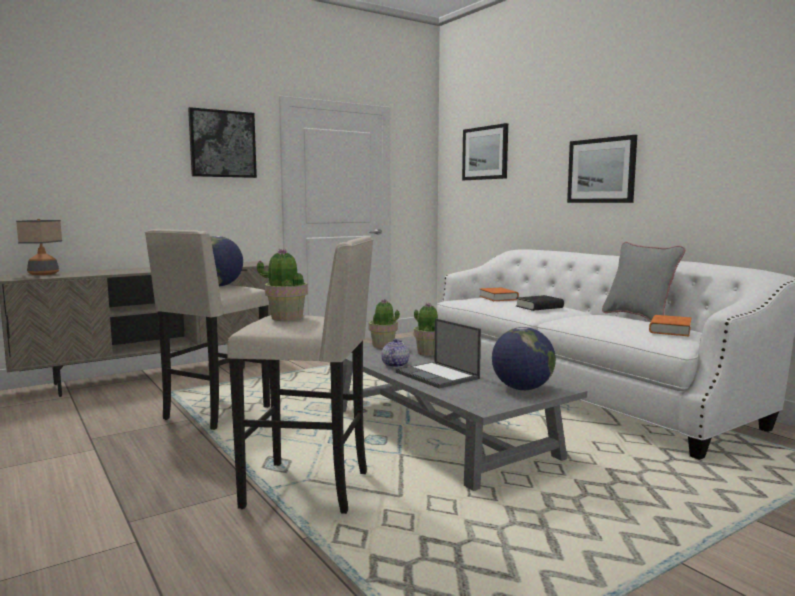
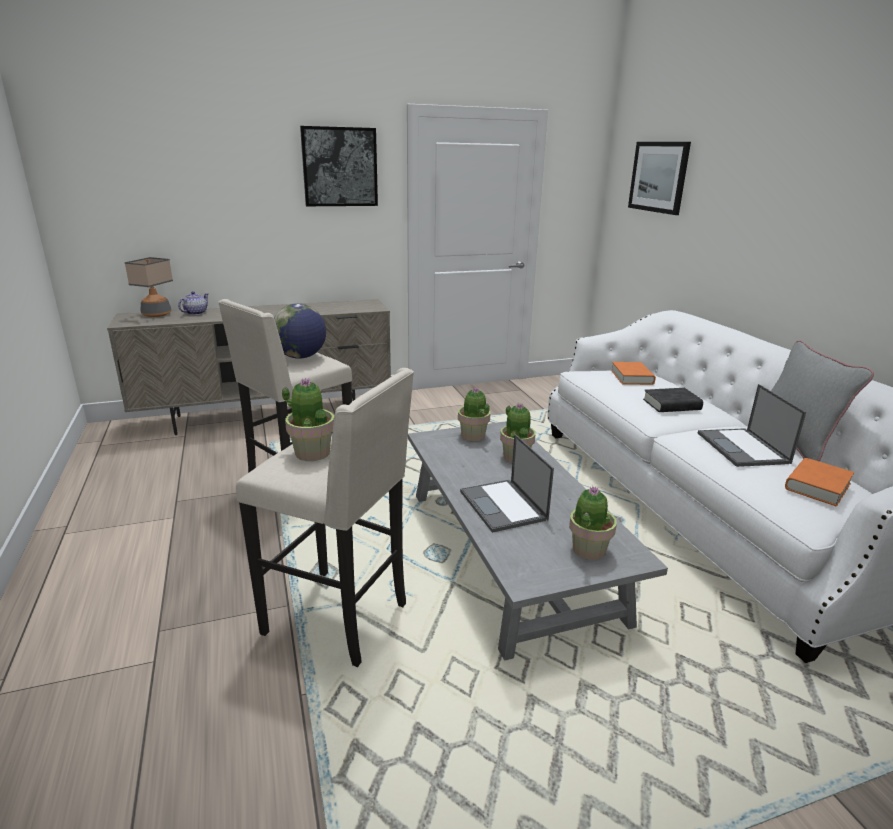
camera: 15 degrees right, 15 degrees up
teapot [381,339,409,368] -> teapot moved to [178,291,209,315]
globe [492,327,556,390] -> potted plant [569,486,617,560]
picture [567,135,637,203] -> none
none -> laptop [698,384,806,467]

